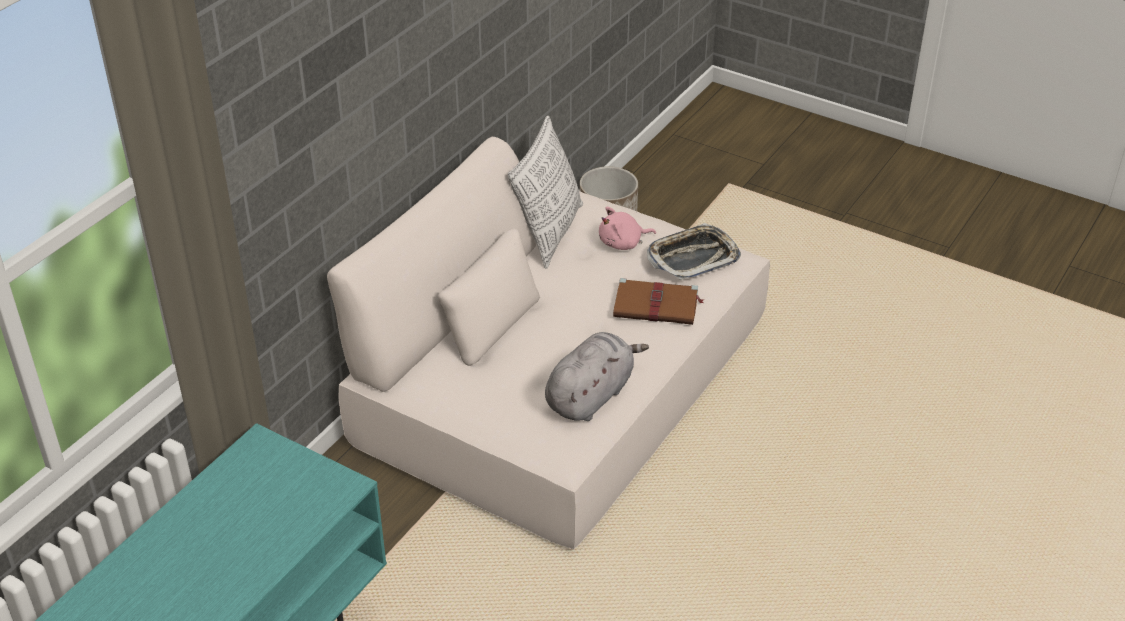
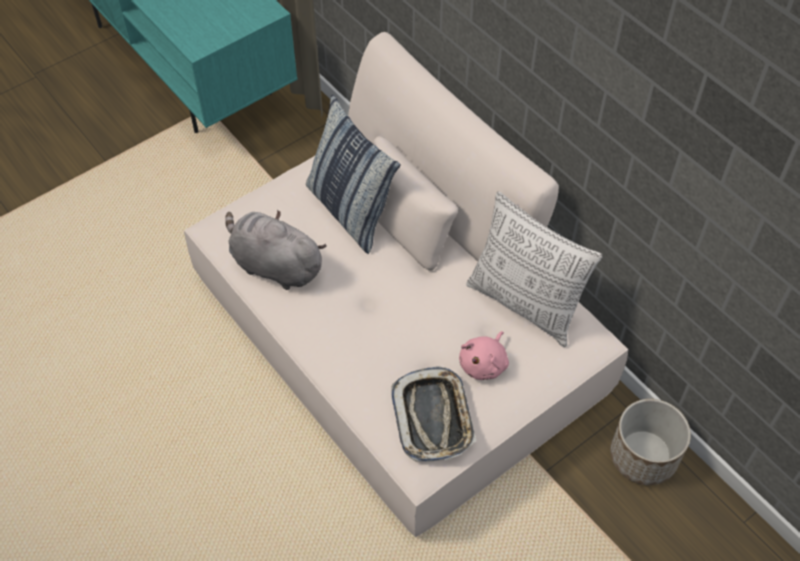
camera: 110 degrees right, 15 degrees up
grey plush toy [545,332,649,421] -> grey plush toy turned 150 degrees clockwise [225,210,327,290]
pink plush toy [599,207,656,250] -> pink plush toy turned 150 degrees counterclockwise [459,331,509,380]
brown book [613,278,703,325] -> none
none -> pillow [306,95,401,254]

